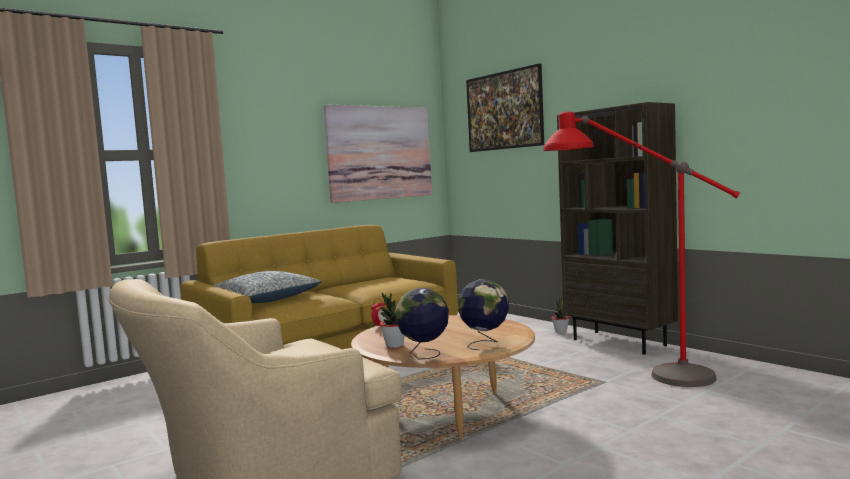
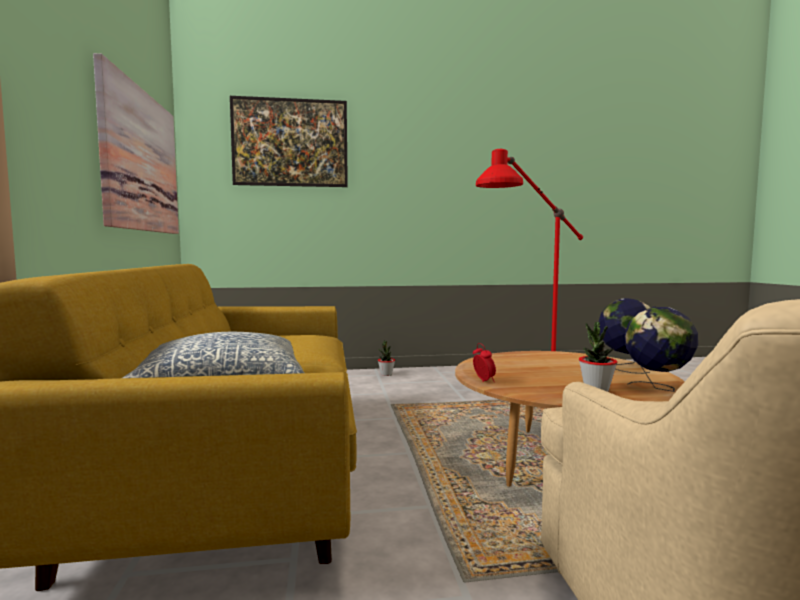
camera: 60 degrees left, 0 degrees up
brown bookcase [557,102,678,355] -> none

